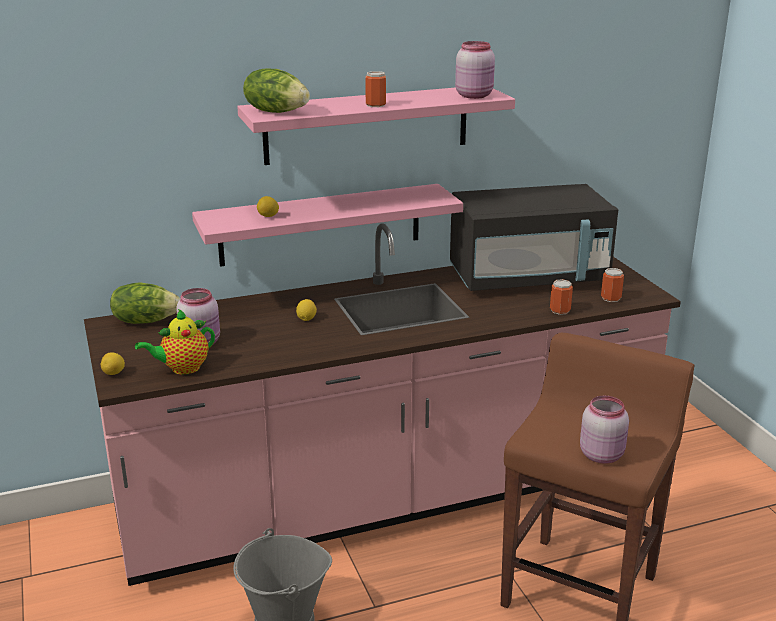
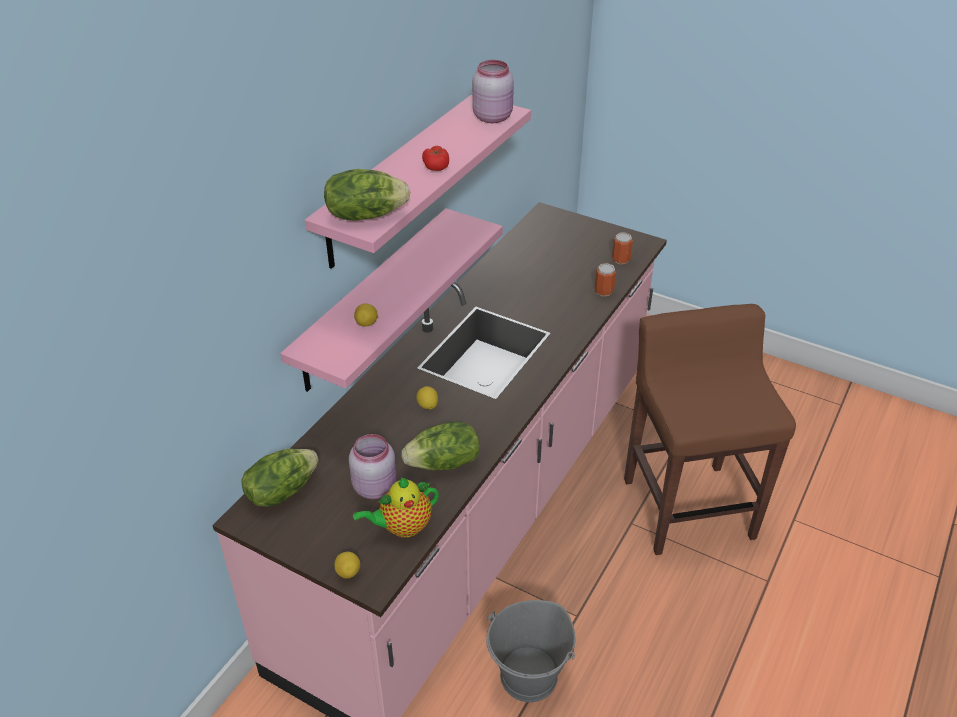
camera: 40 degrees left, 15 degrees up
teapot [135,309,215,375] -> teapot turned 45 degrees clockwise [353,478,439,538]
can [365,71,386,107] -> tomato [422,146,449,171]
black microwave [450,184,618,291] -> none
pink jar [580,396,629,464] -> none
none -> lettuce [401,421,480,470]

